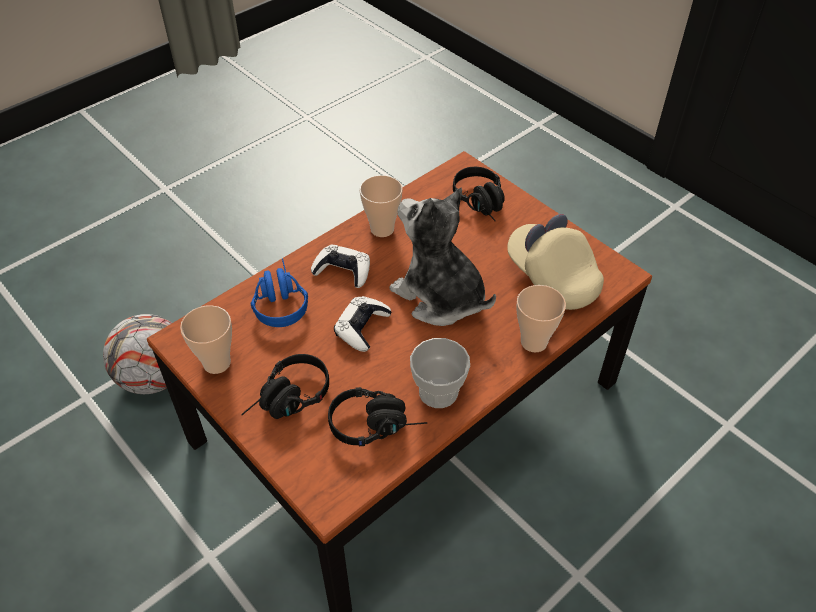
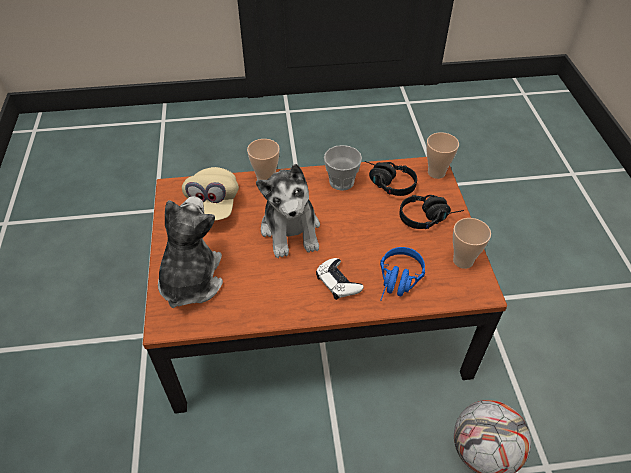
camera: 145 degrees left, 0 degrees up
white game controller [334,296,391,352] -> none
cup [360,175,403,237] -> cup moved to [426,132,459,179]
black headphones [453,167,505,222] -> plush toy [158,196,223,308]

